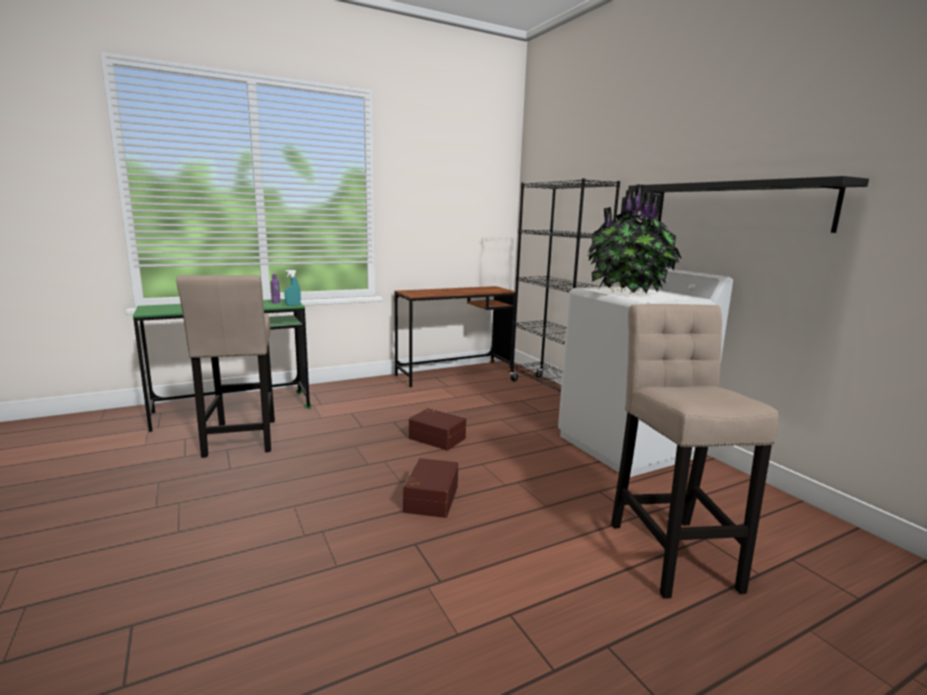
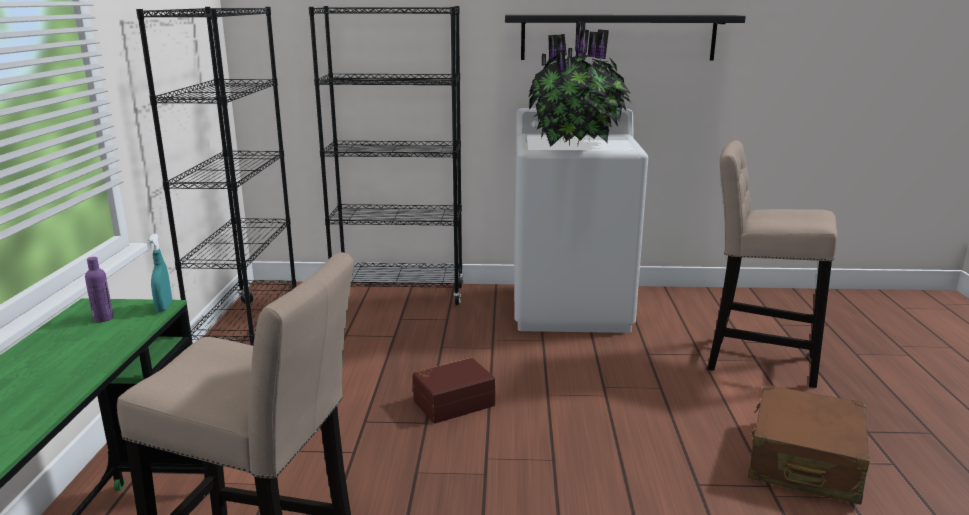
camera: 60 degrees left, 5 degrees up
brown desk [395,286,515,387] -> black bookcase [136,7,296,346]
brown storage box [403,458,458,518] -> none
none -> brown suitcase [748,384,870,505]

